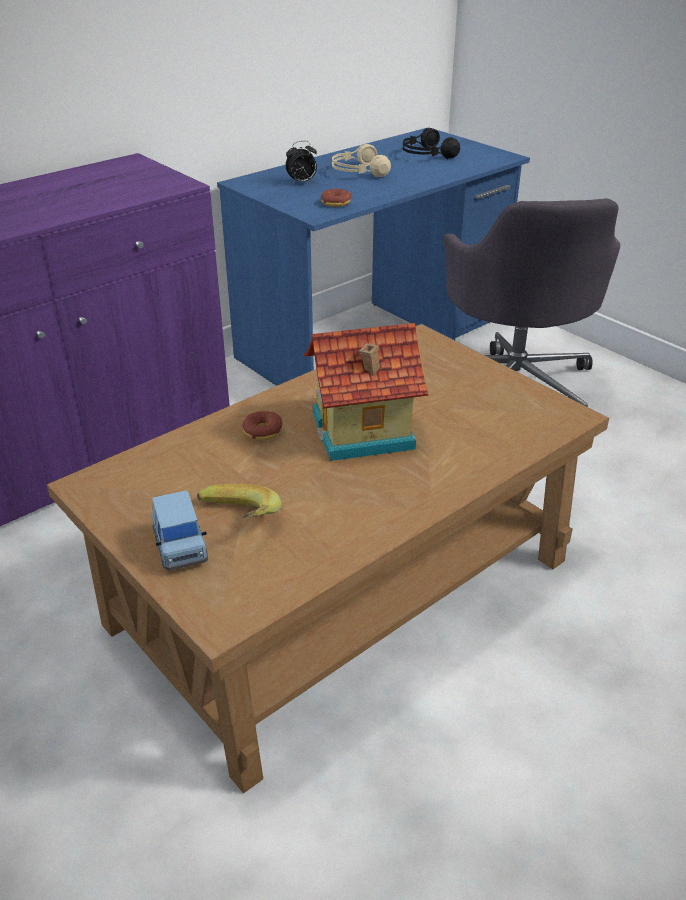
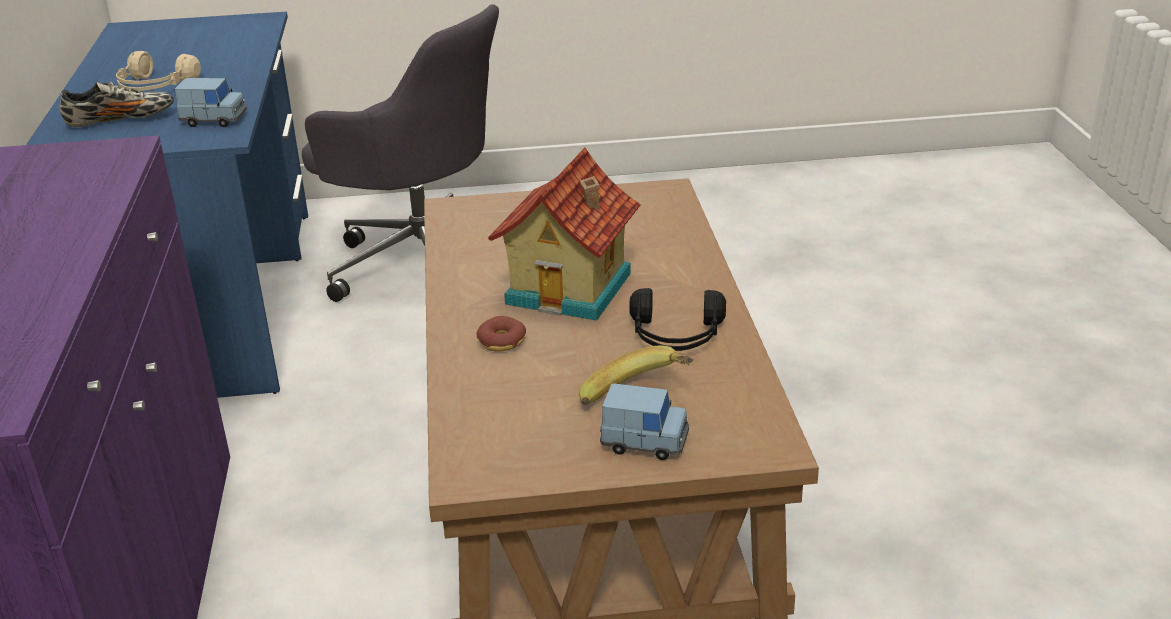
camera: 55 degrees left, 5 degrees down
alarm clock [286,141,317,184] -> shoe [59,81,174,127]
donut [321,189,351,207] -> blue toy car [175,78,247,127]
black headphones [403,128,460,159] -> black headphones moved to [629,288,726,351]

